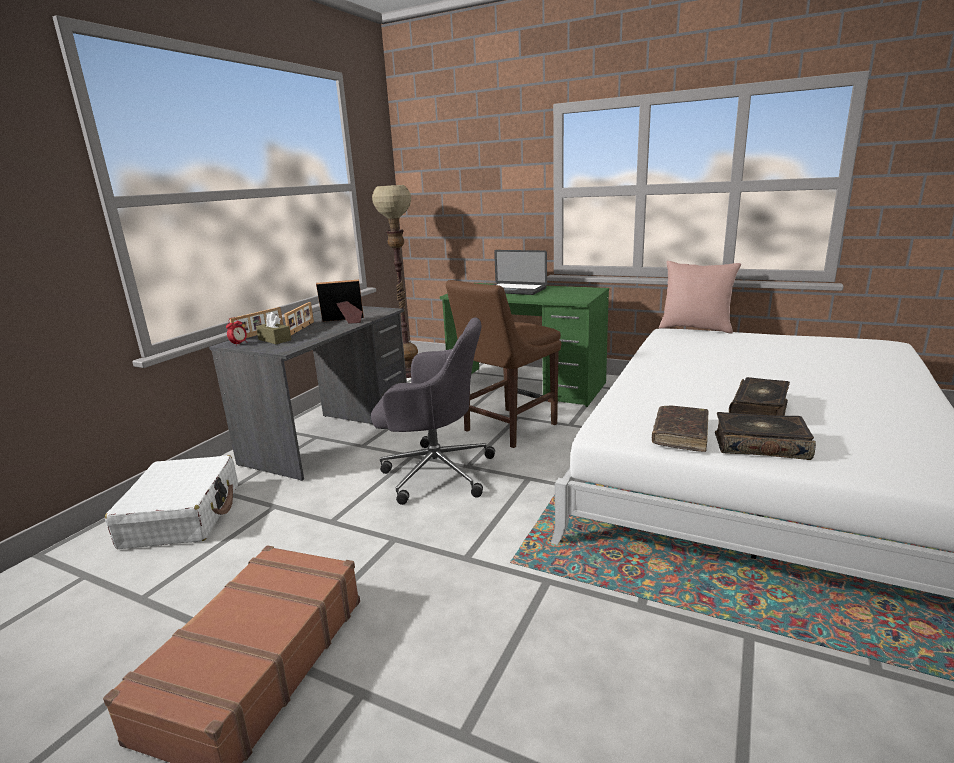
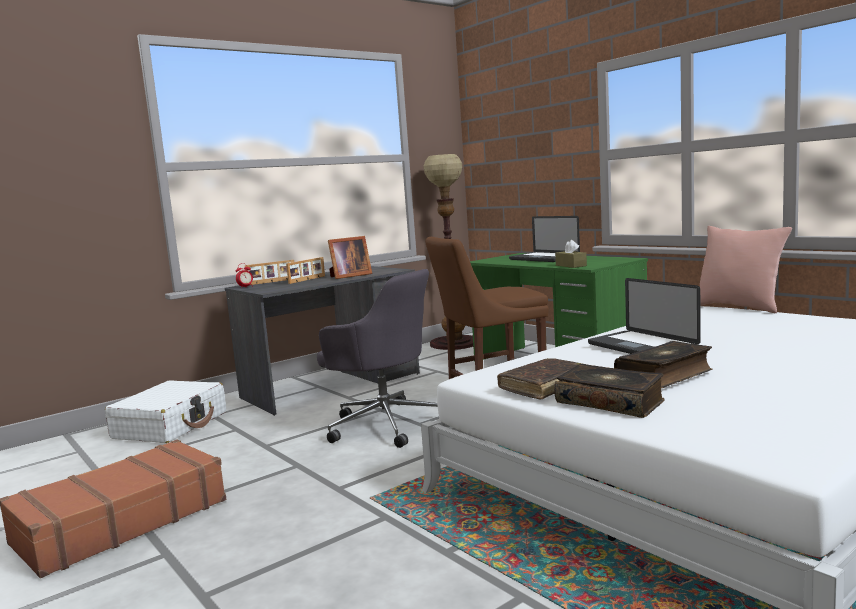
camera: 25 degrees right, 10 degrees down
brown tissue box [256,312,291,344] -> brown tissue box moved to [555,240,587,268]
picture frame [316,280,364,324] -> picture frame turned 135 degrees clockwise [328,236,372,279]
none -> laptop [588,278,701,354]

